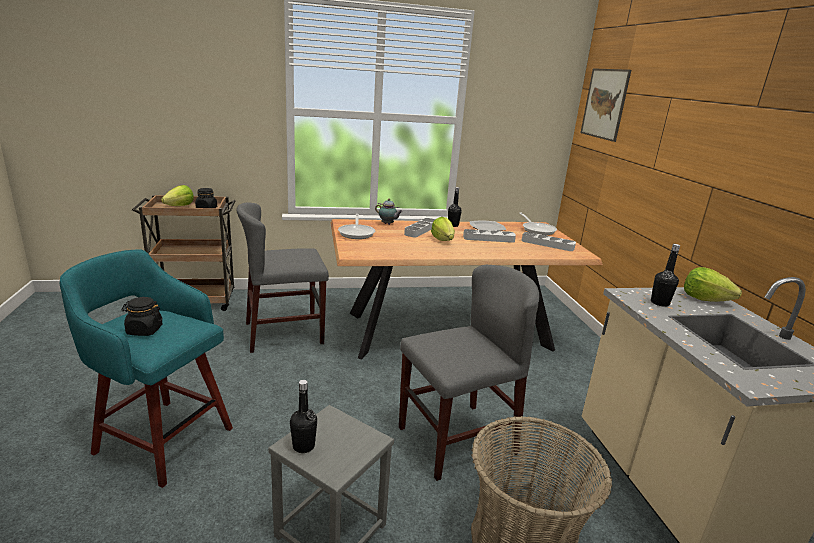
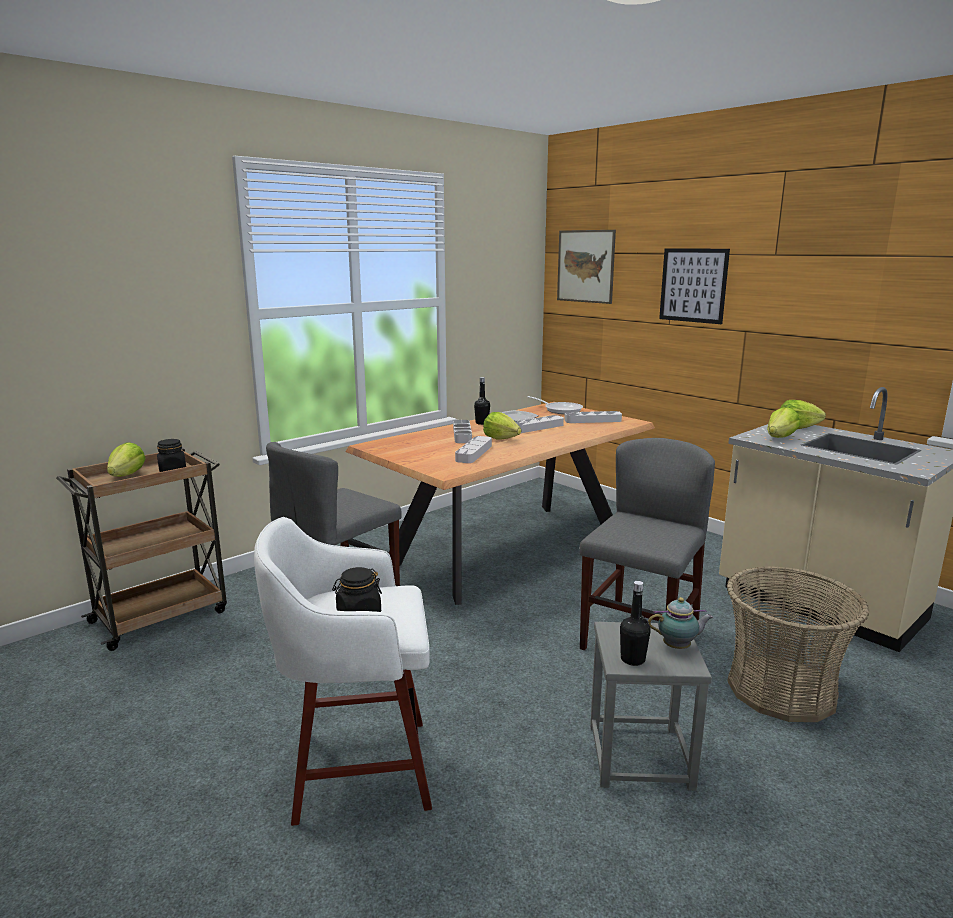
camera: 30 degrees left, 5 degrees down
turquoise stool [59,250,233,488] -> white stool [254,517,432,826]
frying pan [338,214,375,239] -> none
teapot [375,199,403,225] -> teapot moved to [648,597,713,649]
black bottle [651,244,680,307] -> lettuce [767,407,800,438]
none -> grey tray [455,436,492,463]
none -> picture [659,248,730,324]

